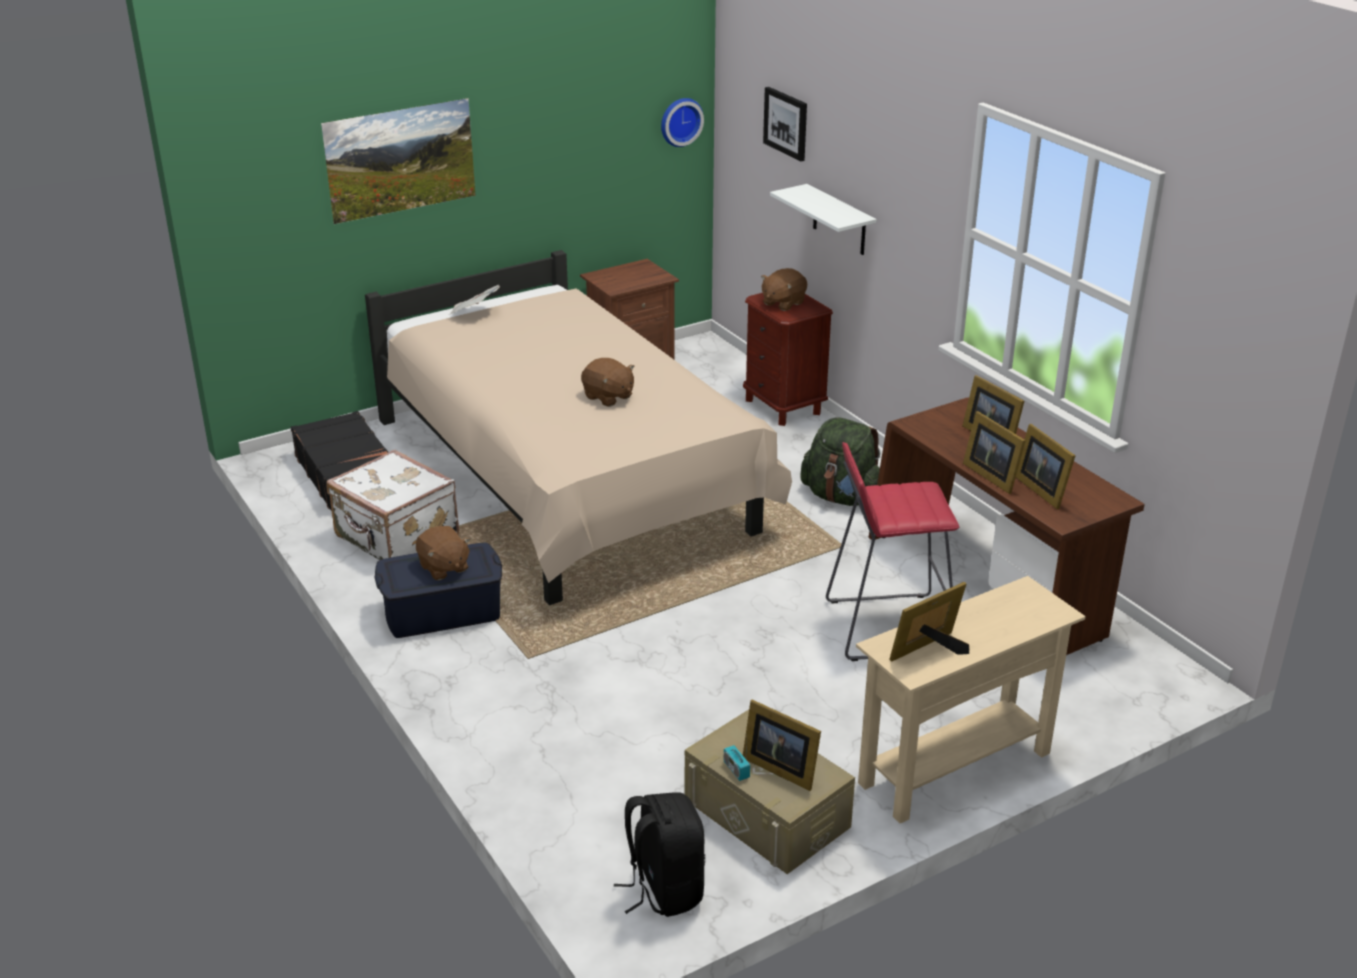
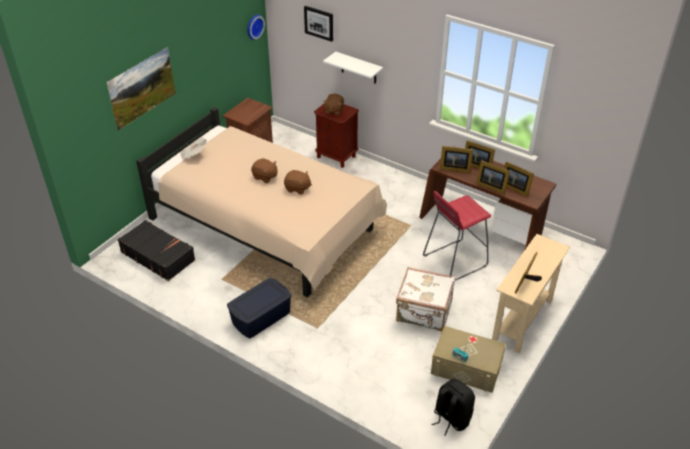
camera: 25 degrees left, 10 degrees up
white suitcase [326,450,459,560] -> white suitcase moved to [396,267,456,331]
brown plush toy [416,526,471,580] -> brown plush toy moved to [251,158,278,183]
picture frame [743,700,821,791] -> picture frame moved to [440,146,473,173]
green backpack [800,417,880,506] -> none

